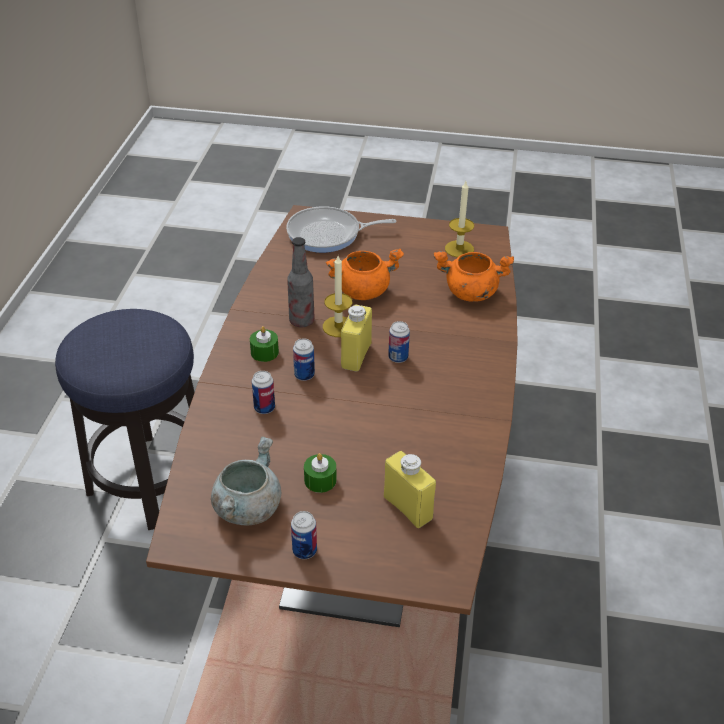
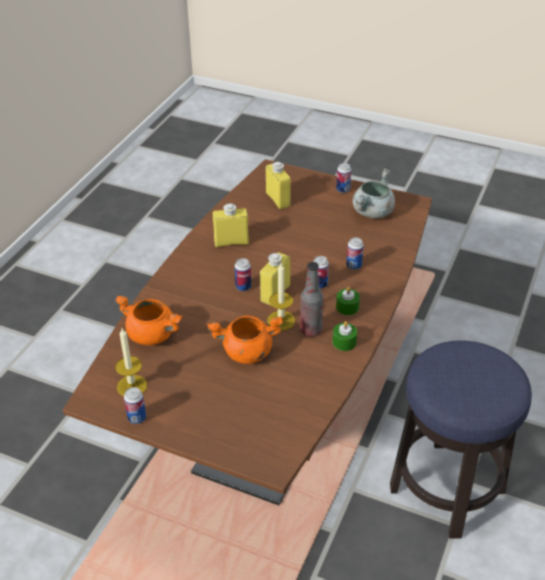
camera: 165 degrees left, 0 degrees up
frying pan [286,206,396,253] -> none
green candle [304,453,337,493] -> green candle moved to [333,321,357,351]
none -> can [124,387,146,424]
none -> yellow bottle [213,203,249,247]

